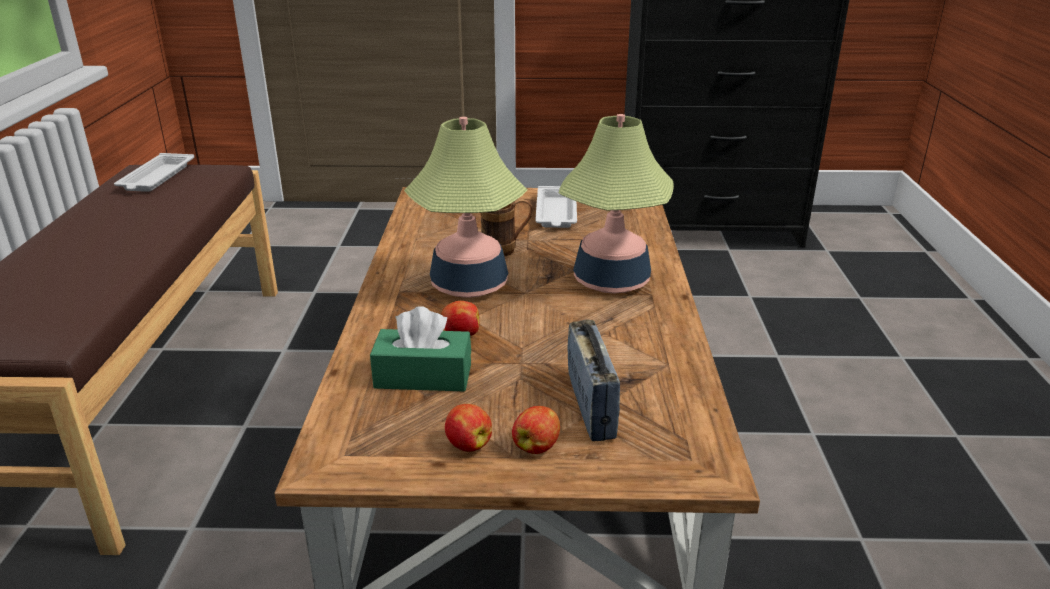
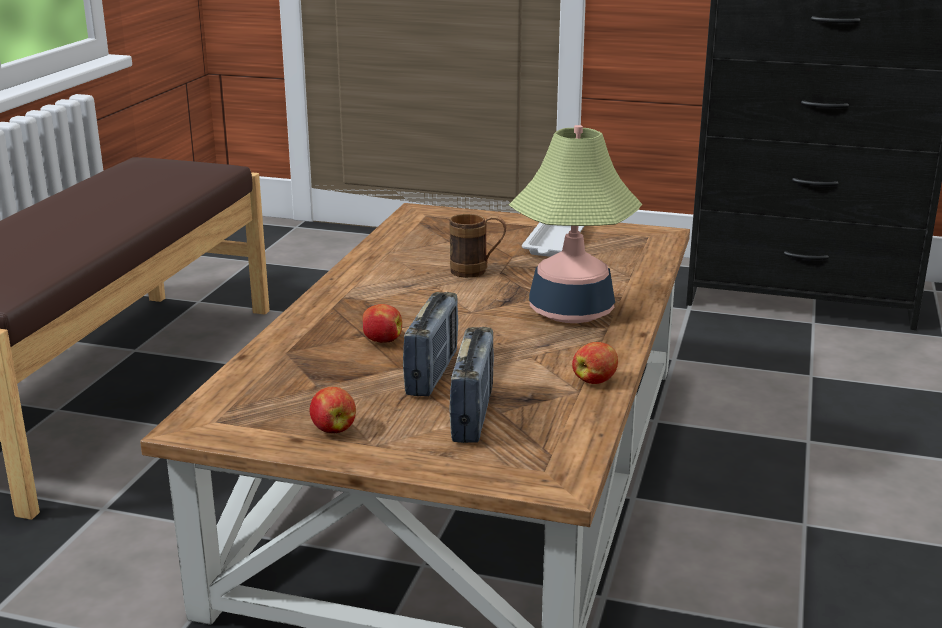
camera: 15 degrees right, 5 degrees down
white tray [114,153,194,192] -> none
green tissue box [370,306,471,392] -> none
table lamp [404,117,528,298] -> none
apple [512,406,560,454] -> apple moved to [572,342,618,384]
none -> radio [403,292,458,396]

